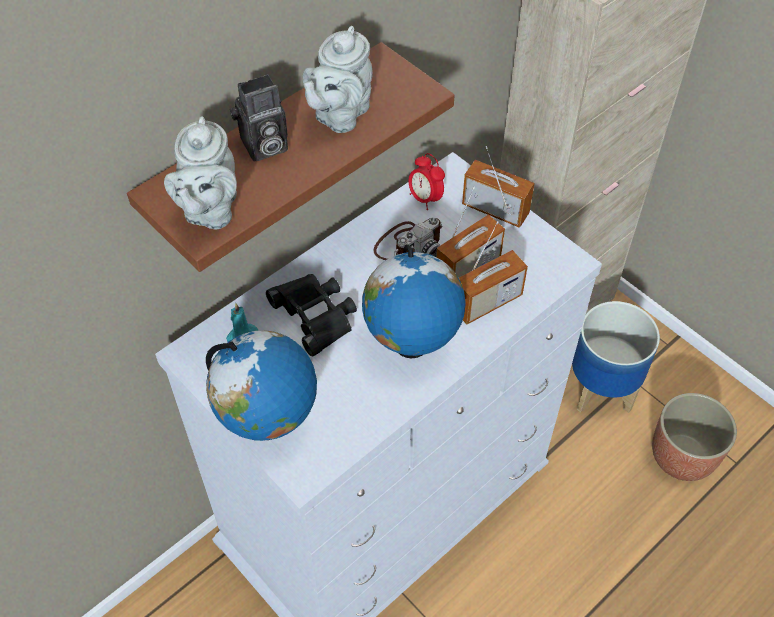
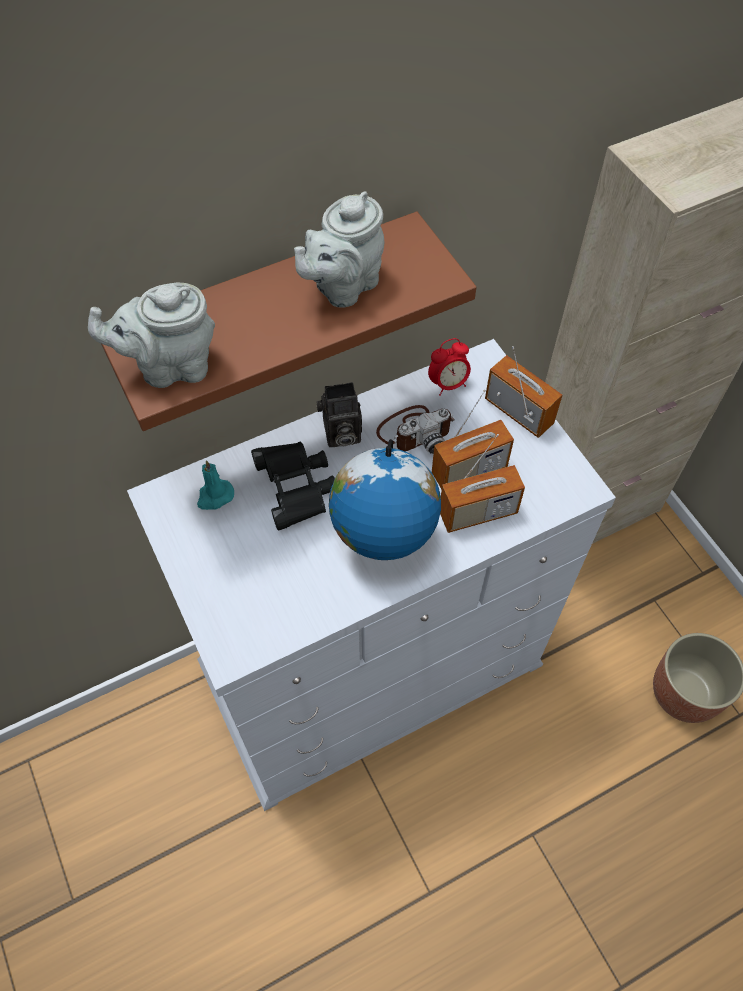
camera: 15 degrees right, 5 degrees up
grey teapot [164,116,237,230] -> grey teapot turned 60 degrees clockwise [88,283,215,388]
globe [206,331,317,441] -> none
camera [230,74,288,162] -> camera moved to [316,382,362,447]
alarm clock [409,153,445,210] -> alarm clock turned 90 degrees counterclockwise [428,338,471,396]
planter [572,301,660,413] -> none

